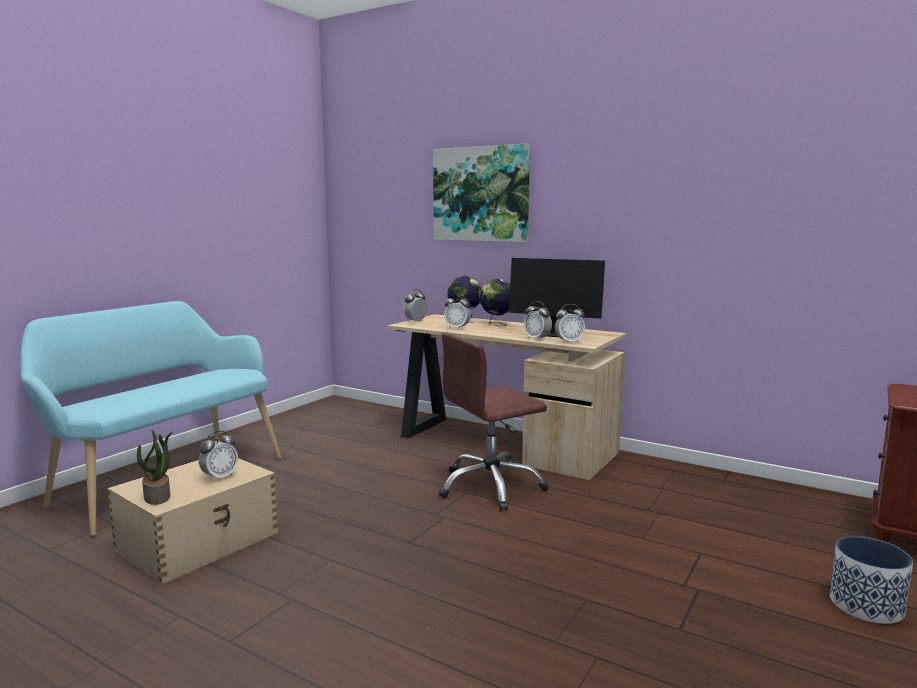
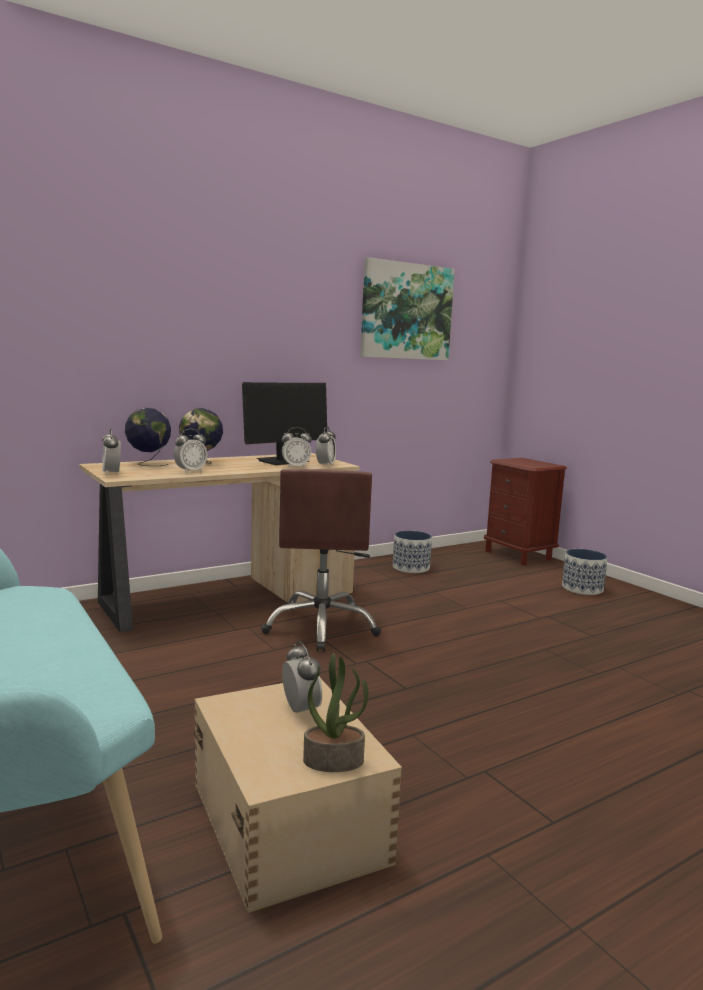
camera: 65 degrees left, 0 degrees up
picture [433,144,530,242] -> picture moved to [360,257,454,360]
none -> planter [393,531,432,573]

